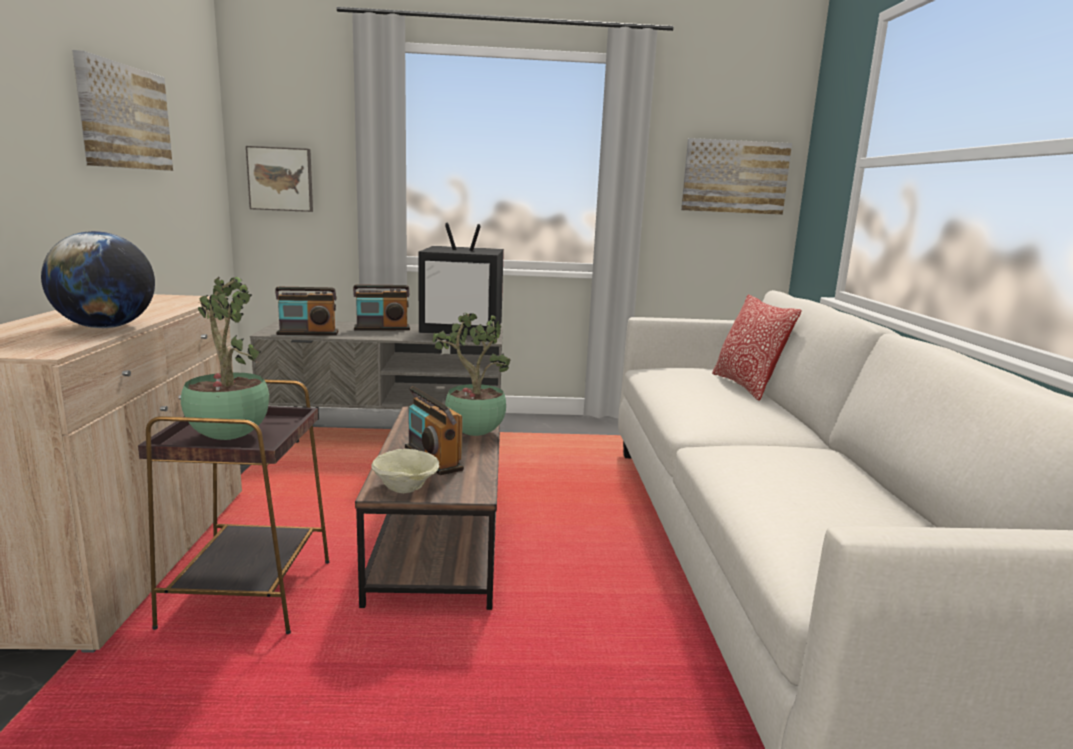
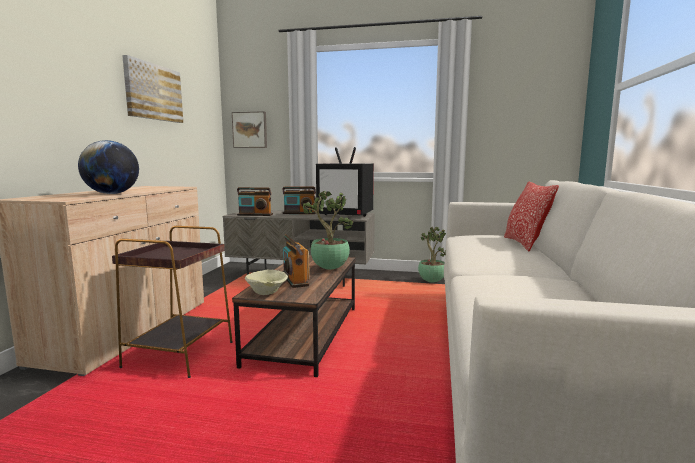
camera: 15 degrees right, 5 degrees down
potted plant [181,277,269,440] -> potted plant moved to [418,227,446,283]
picture [681,138,792,215] -> none

